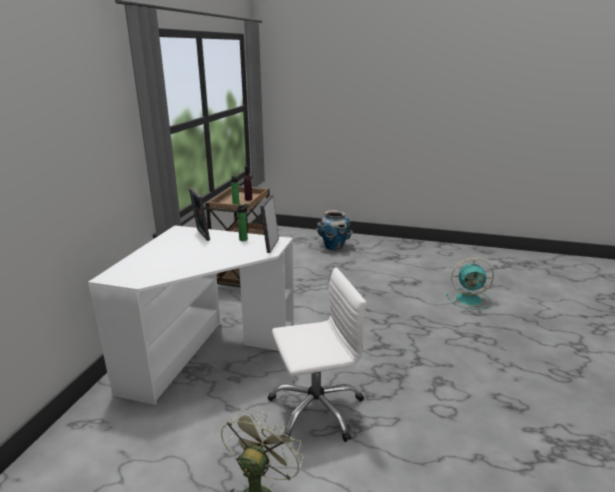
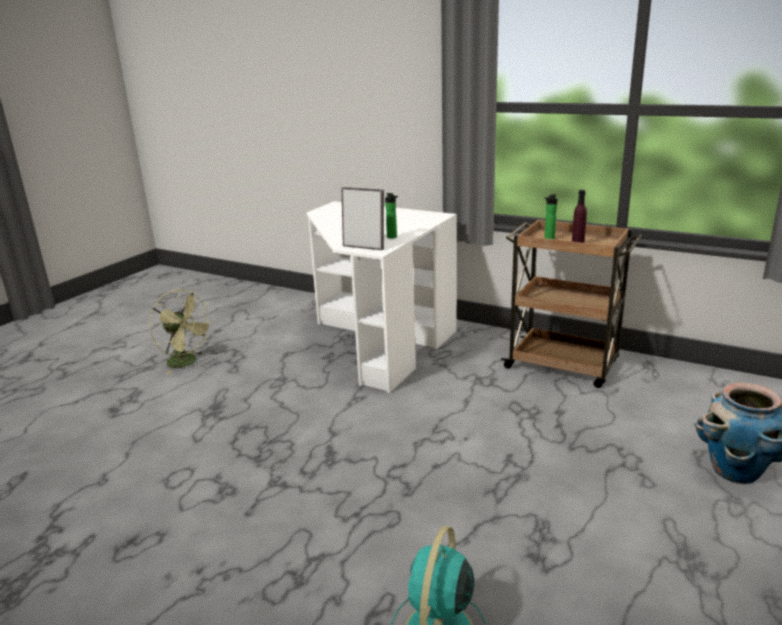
camera: 105 degrees right, 0 degrees up
picture frame [189,188,210,241] -> none
white office chair [268,268,366,442] -> none

